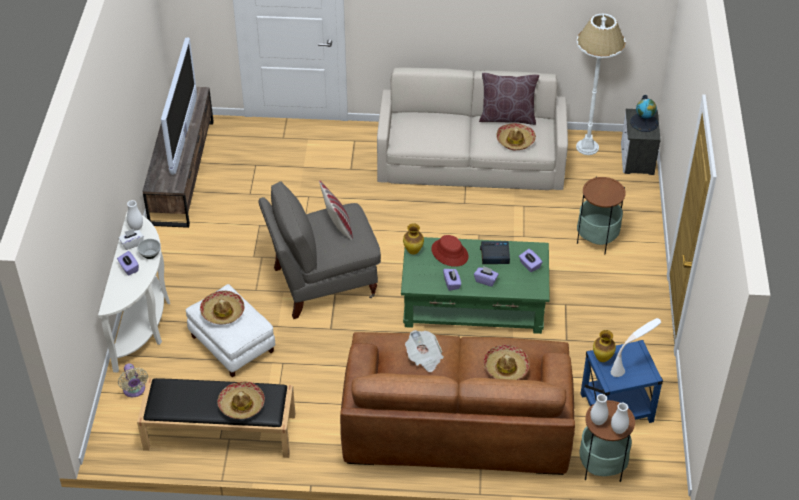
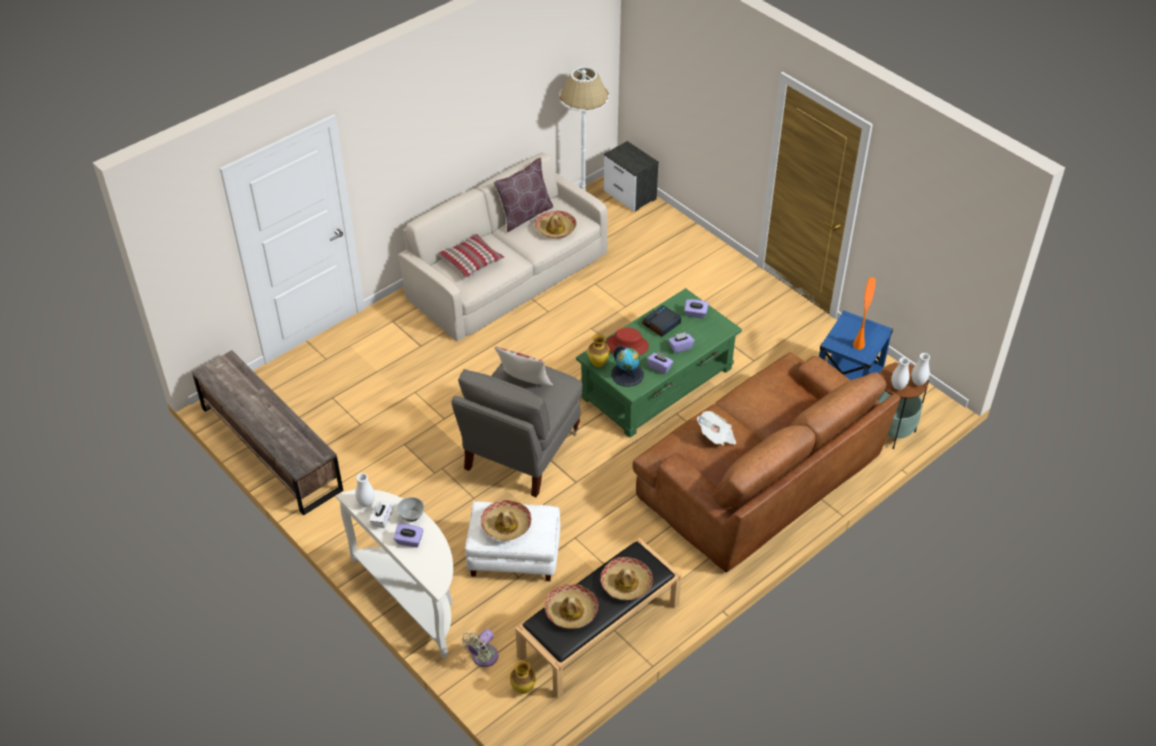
camera: 45 degrees left, 0 degrees up
beige fan [118,363,148,397] -> beige fan turned 105 degrees clockwise [462,629,498,667]
television [161,37,197,175] -> none
hat [483,345,530,380] -> hat moved to [545,584,598,629]
side table [577,176,626,254] -> none
vase [593,330,616,362] -> vase moved to [510,660,536,694]
white table lamp [611,318,661,377] -> orange table lamp [853,277,876,350]
globe [630,95,658,132] -> globe moved to [611,346,644,387]
none -> pillow [438,234,504,278]

